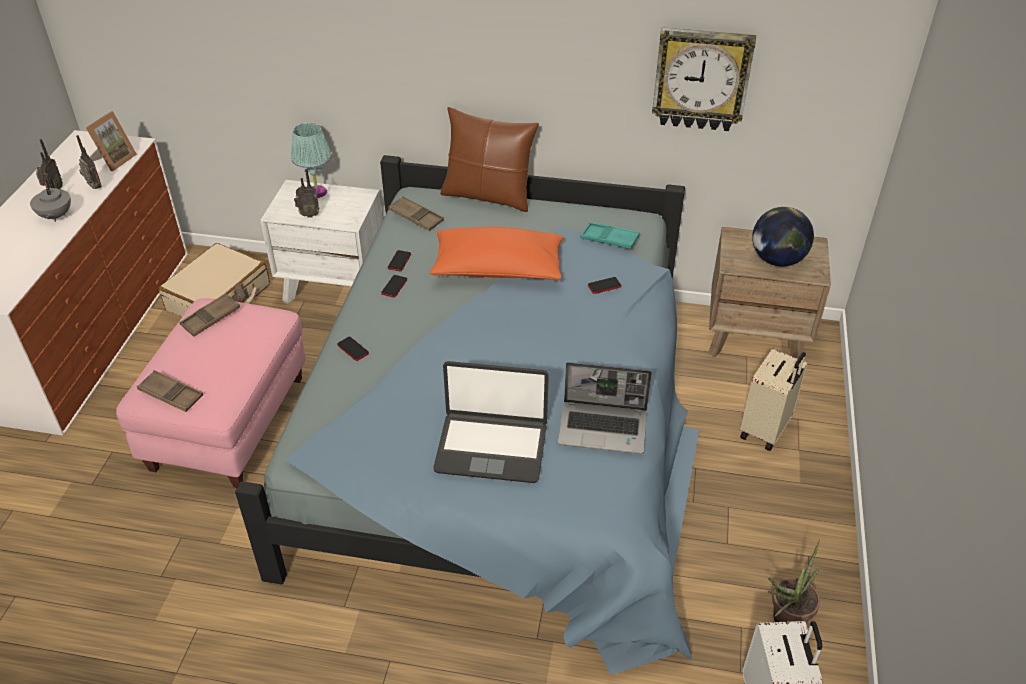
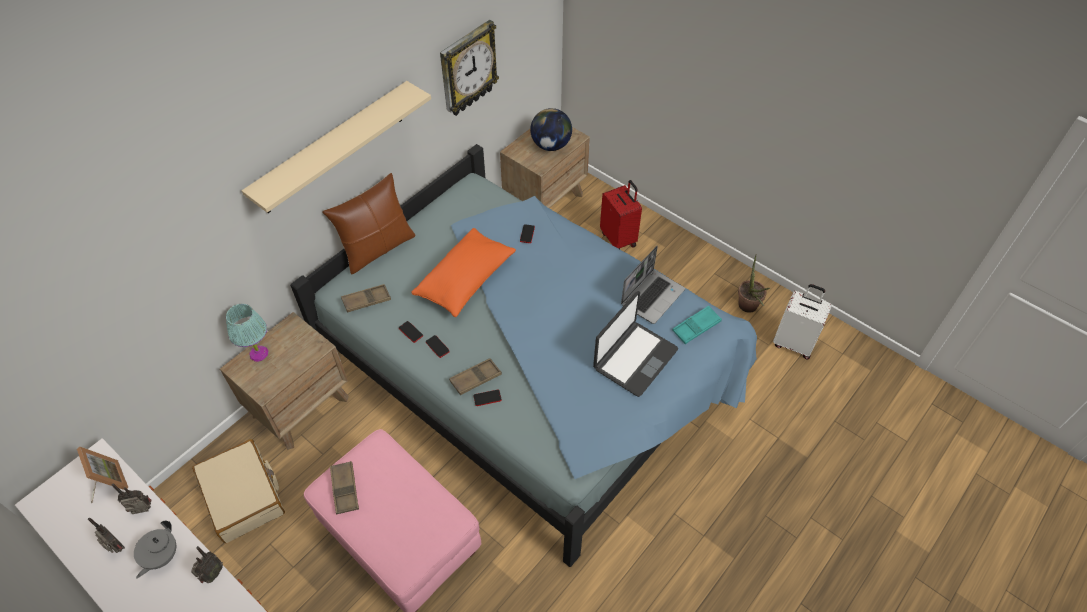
camera: 60 degrees left, 10 degrees up
grey teapot [30,177,71,222] -> grey teapot turned 90 degrees clockwise [134,521,176,579]
brown tray [137,370,203,412] -> brown tray moved to [449,358,502,395]
white nightstand [260,180,383,304] -> brown nightstand [220,312,349,450]
radio [294,169,319,218] -> radio moved to [191,546,223,583]
turquoise tray [580,222,640,249] -> turquoise tray moved to [672,306,722,344]
beige suitcase [740,349,808,451] -> red suitcase [600,180,642,249]
none -> beige shelf [242,81,431,213]

